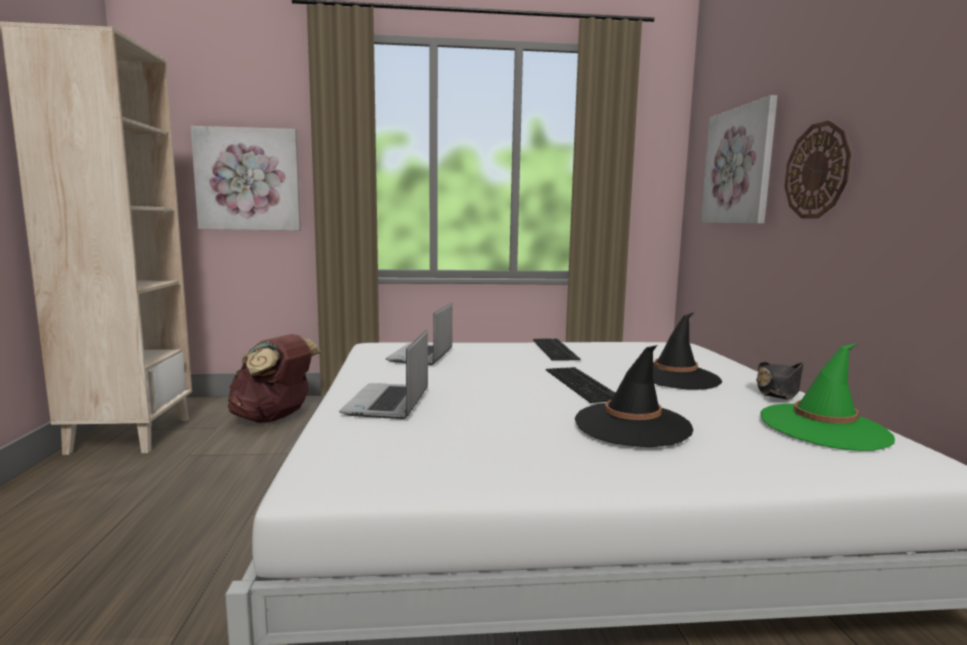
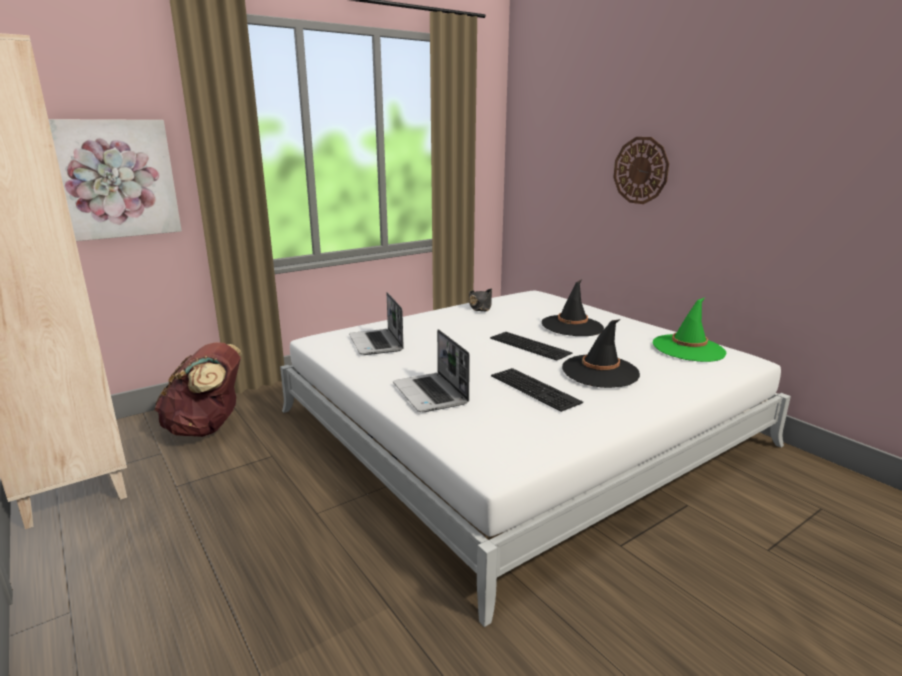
camera: 30 degrees left, 10 degrees up
keyboard [533,339,581,361] -> keyboard moved to [491,368,583,412]
picture [701,95,777,224] -> none
black hat [756,362,804,400] -> black hat moved to [469,288,492,311]

